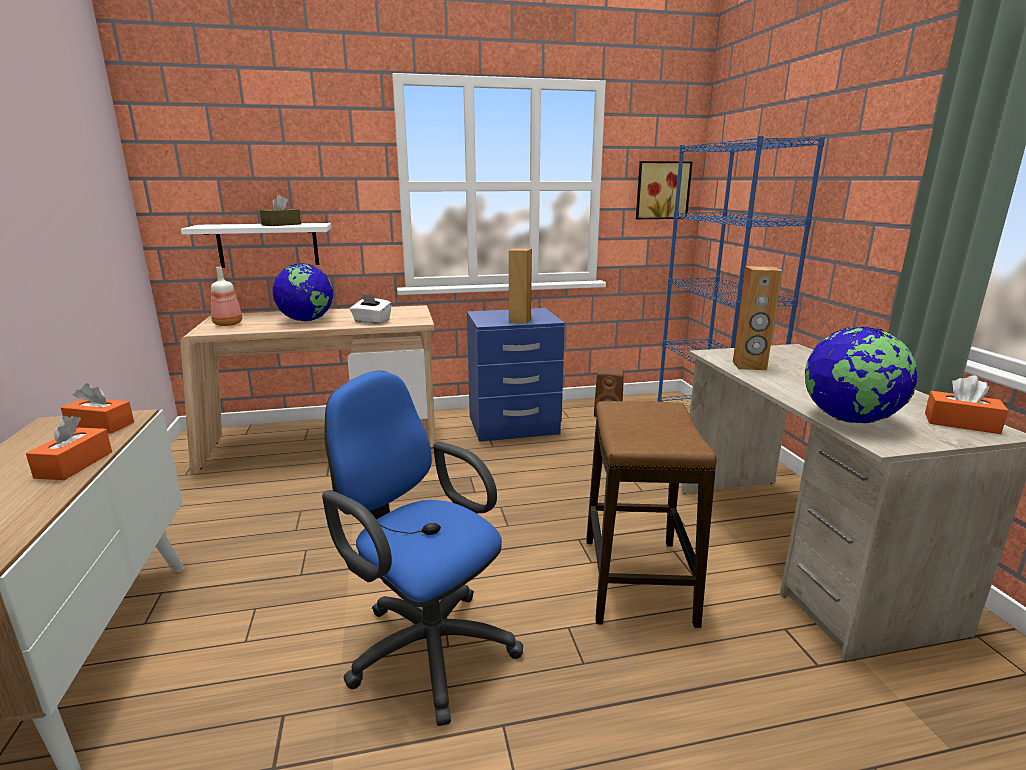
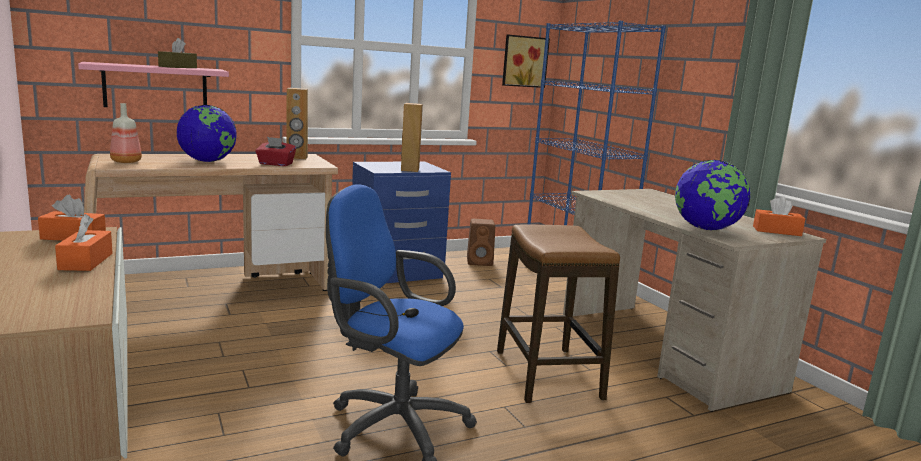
camera: 15 degrees left, 5 degrees down
white shelf [181,223,331,268] -> pink shelf [78,62,229,107]
white tissue box [350,294,392,324] -> red tissue box [255,137,296,166]
brown speaker [733,266,782,370] -> brown speaker moved to [287,88,308,160]

